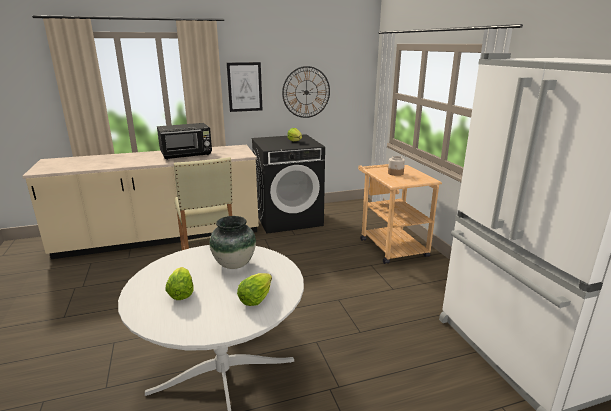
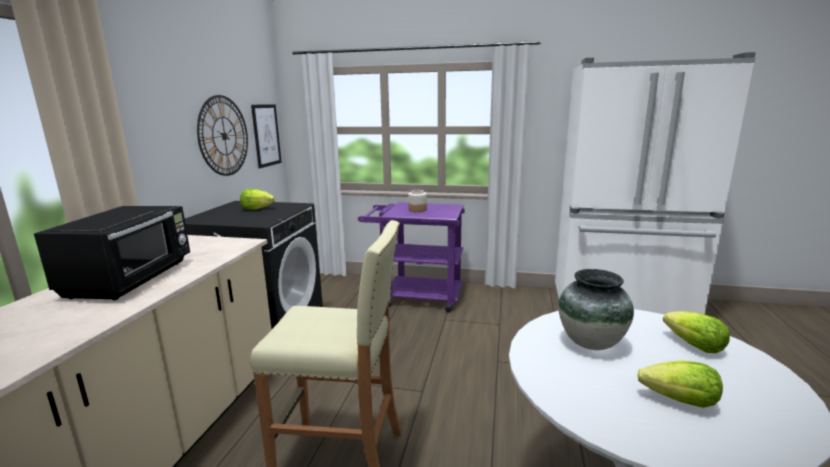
camera: 60 degrees left, 5 degrees down
picture [227,62,262,112] -> picture moved to [251,104,282,168]
beige cart [358,164,442,264] -> purple cart [358,202,465,312]

